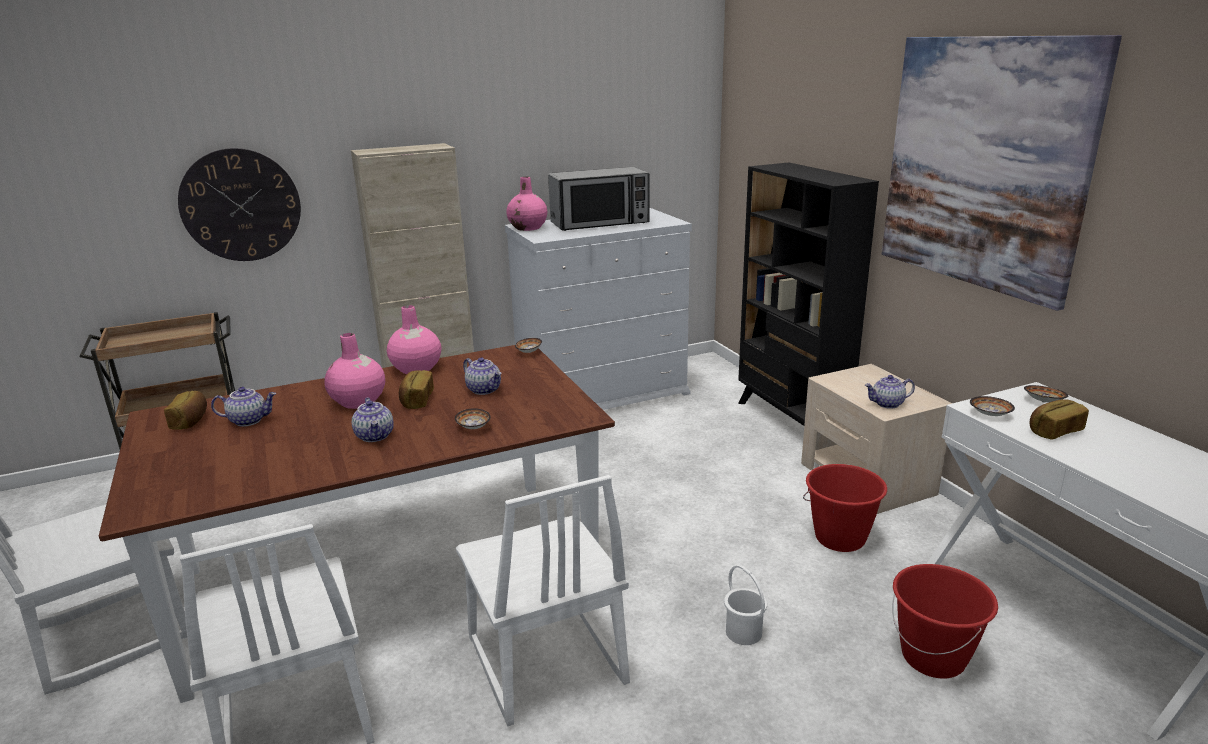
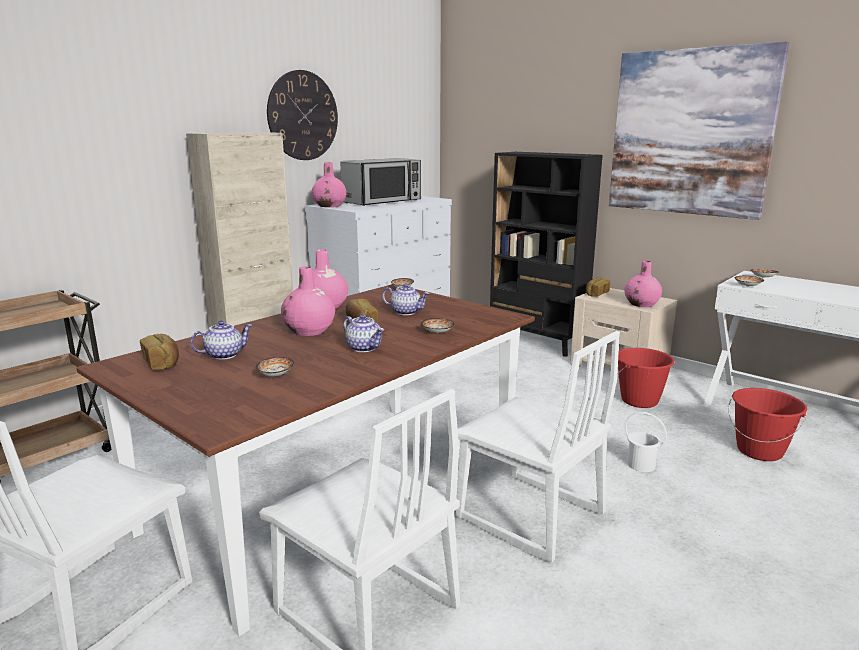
camera: 25 degrees left, 5 degrees down
wall clock [178,148,301,261] -> wall clock moved to [267,70,338,160]
teapot [865,375,915,409] -> pink vase [624,261,662,307]
bread [1030,399,1089,440] -> bread moved to [586,278,610,297]
none -> bowl [256,357,294,377]

